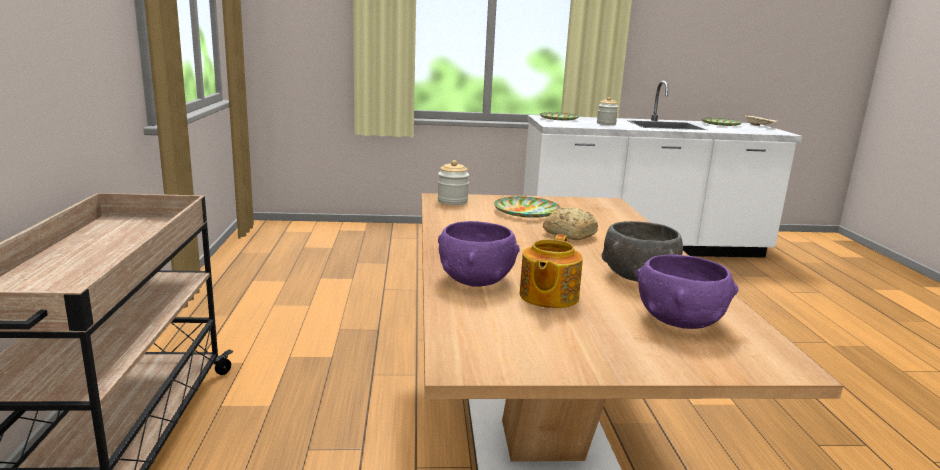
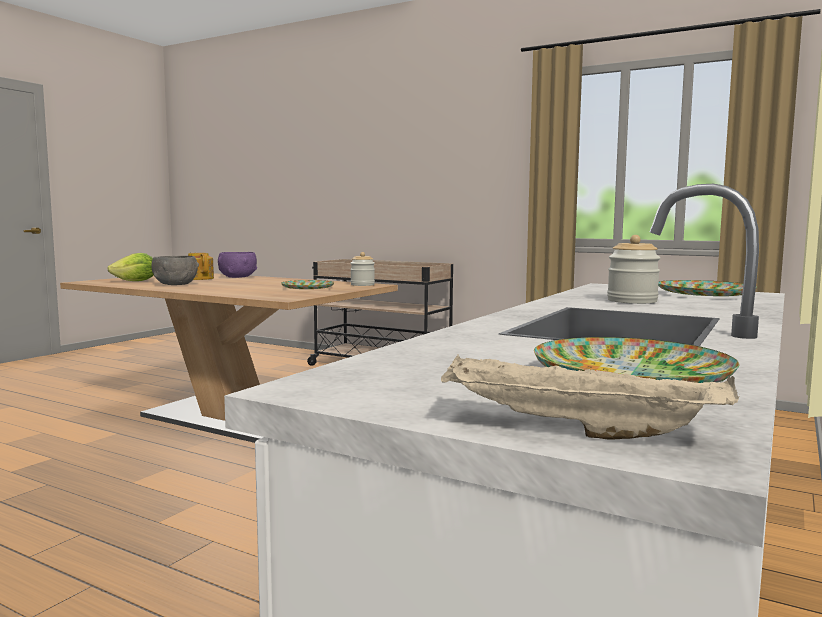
camera: 125 degrees right, 10 degrees down
bread [543,207,598,240] -> none
purple bowl [636,255,739,329] -> lettuce [107,253,154,281]

